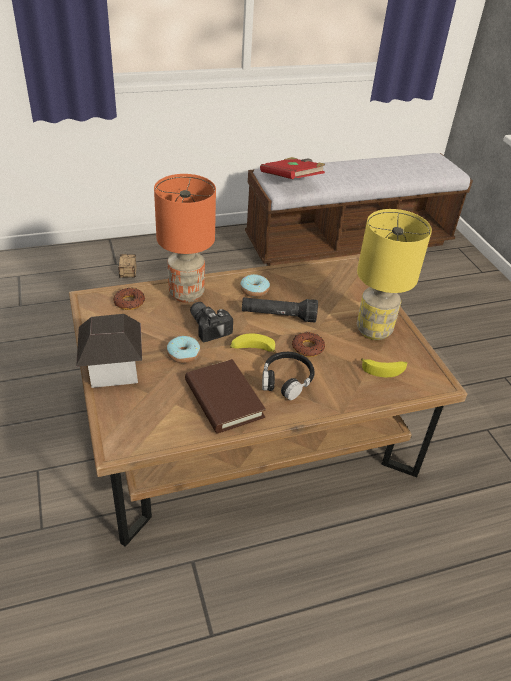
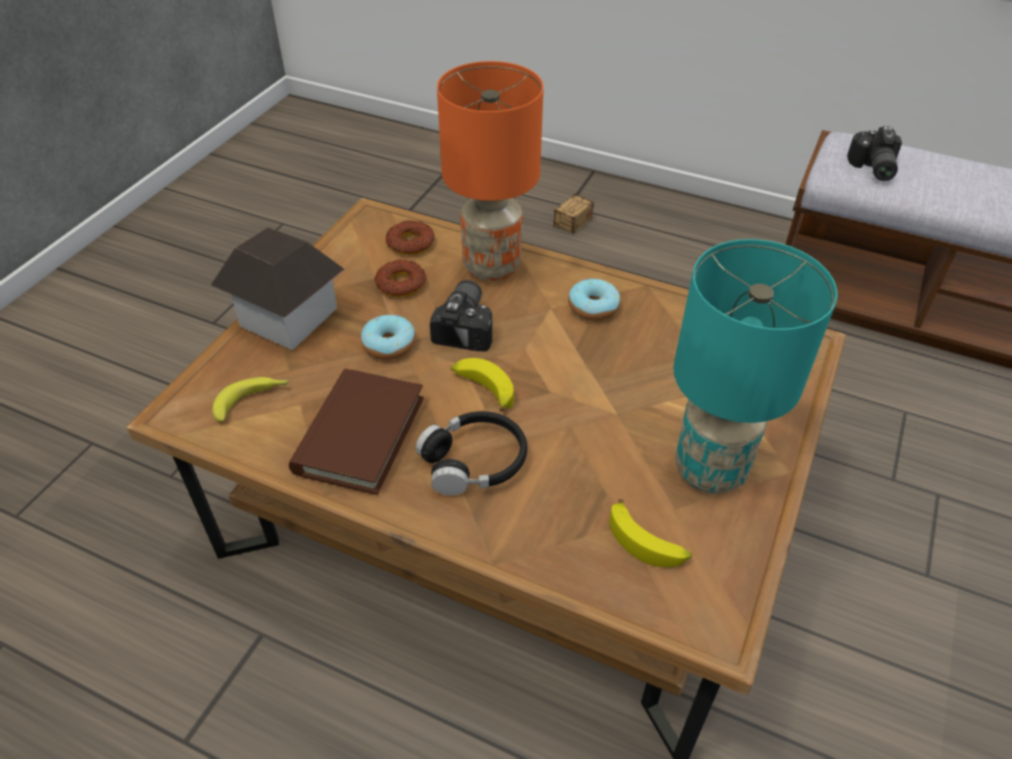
camera: 45 degrees right, 5 degrees up
black flashlight [242,297,318,323] -> none
red book [260,157,325,179] -> camera [847,126,902,181]
donut [292,332,325,357] -> donut moved to [375,259,426,297]
yellow table lamp [357,209,432,340] -> turquoise table lamp [673,239,838,493]
none -> banana [212,377,289,422]

